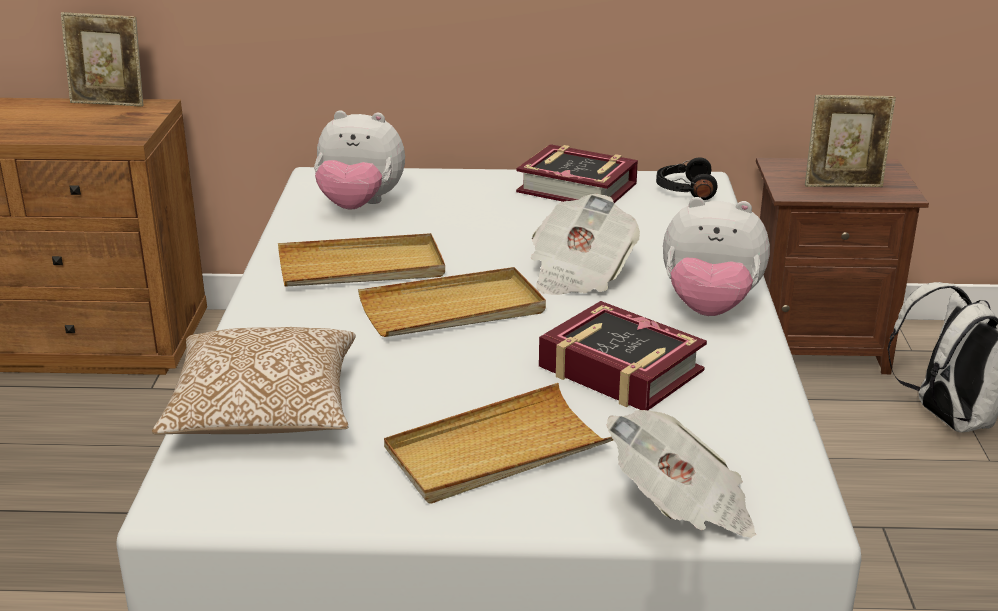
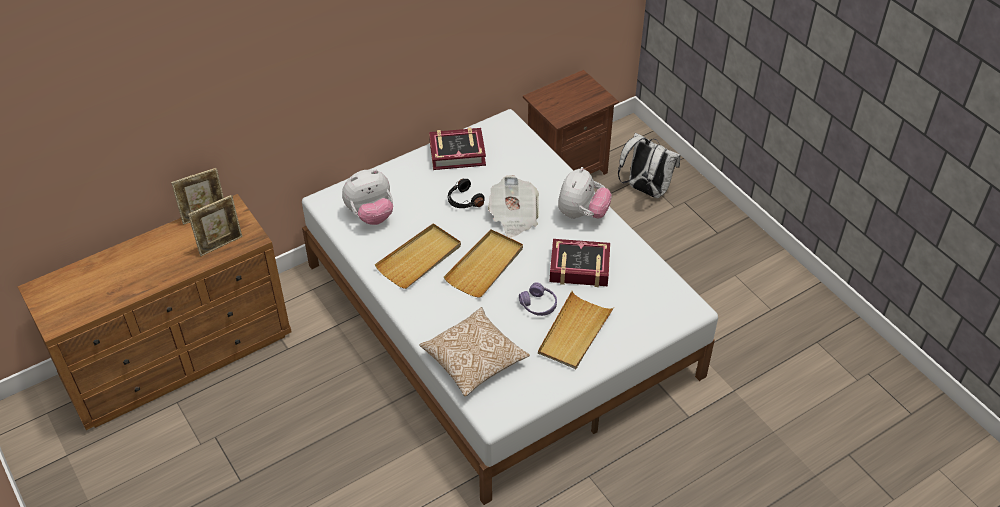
camera: 35 degrees left, 20 degrees up
newspaper [607,410,756,537] -> none
black headphones [656,158,718,200] -> black headphones moved to [448,179,485,208]
plush toy [663,197,770,316] -> plush toy turned 45 degrees counterclockwise [558,167,612,219]
picture frame [805,95,896,187] -> picture frame moved to [188,195,243,256]
none -> purple headphones [519,283,557,316]

